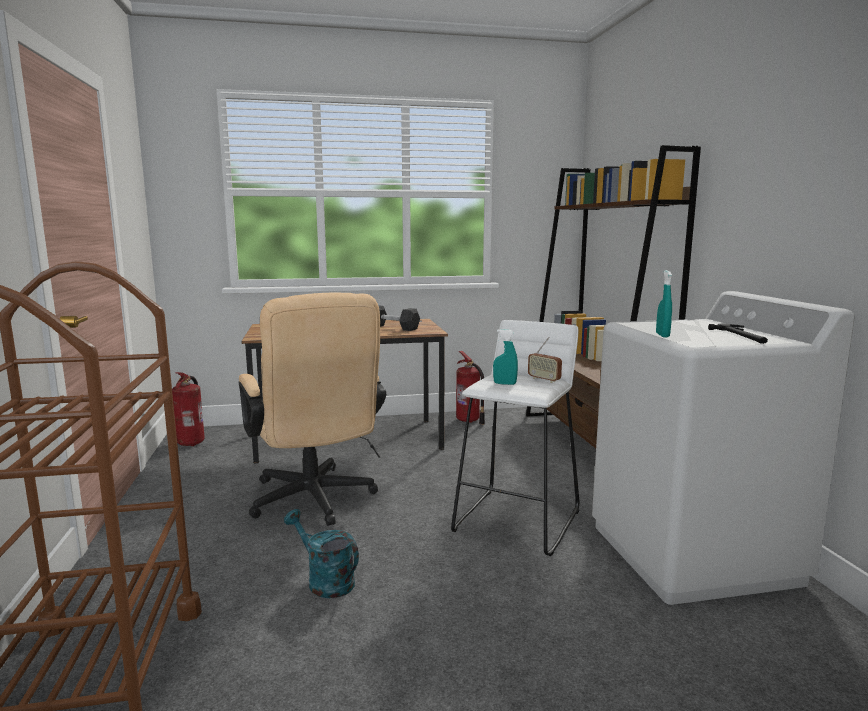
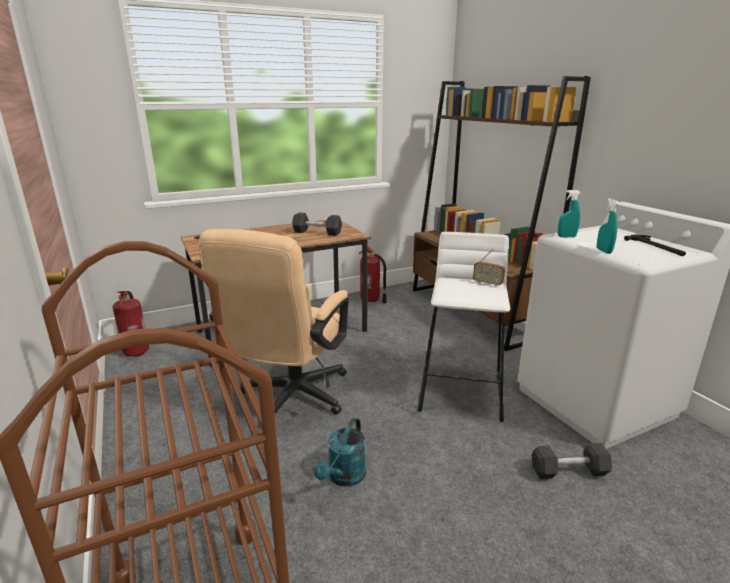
camera: 15 degrees left, 10 degrees up
beige office chair [239,293,386,526] -> beige office chair turned 60 degrees clockwise [199,229,349,415]
turquoise watering can [284,509,359,598] -> turquoise watering can turned 90 degrees counterclockwise [313,418,366,486]
turquoise spray bottle [493,329,518,385] -> turquoise spray bottle moved to [558,190,581,237]
none -> grey dumbbell [532,443,612,479]

